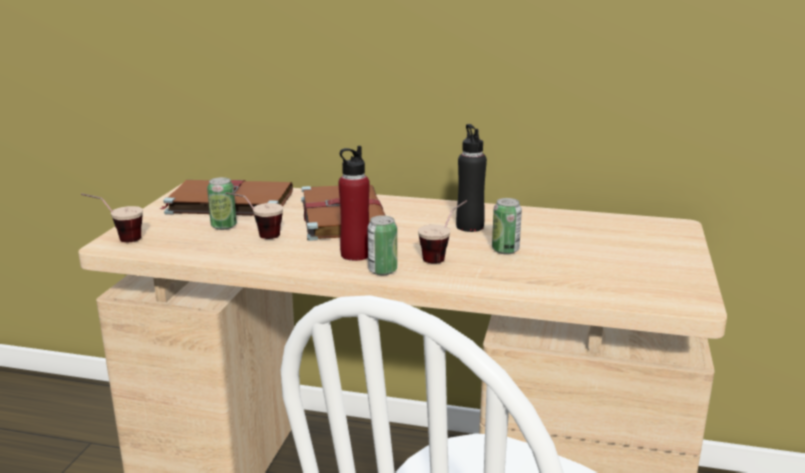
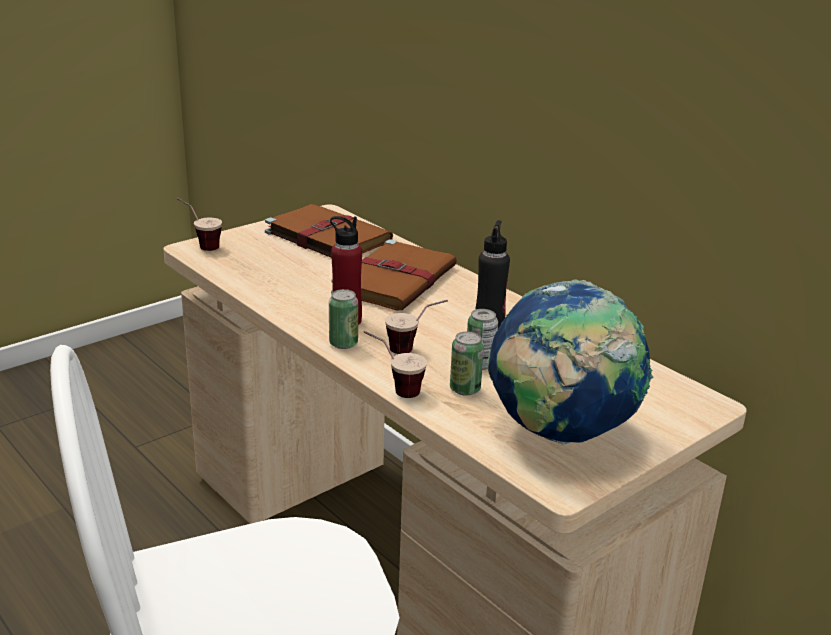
camera: 35 degrees right, 5 degrees up
can [207,177,237,230] -> can moved to [450,331,484,396]
cup [225,192,283,239] -> cup moved to [363,331,427,398]
none -> globe [487,279,654,444]

